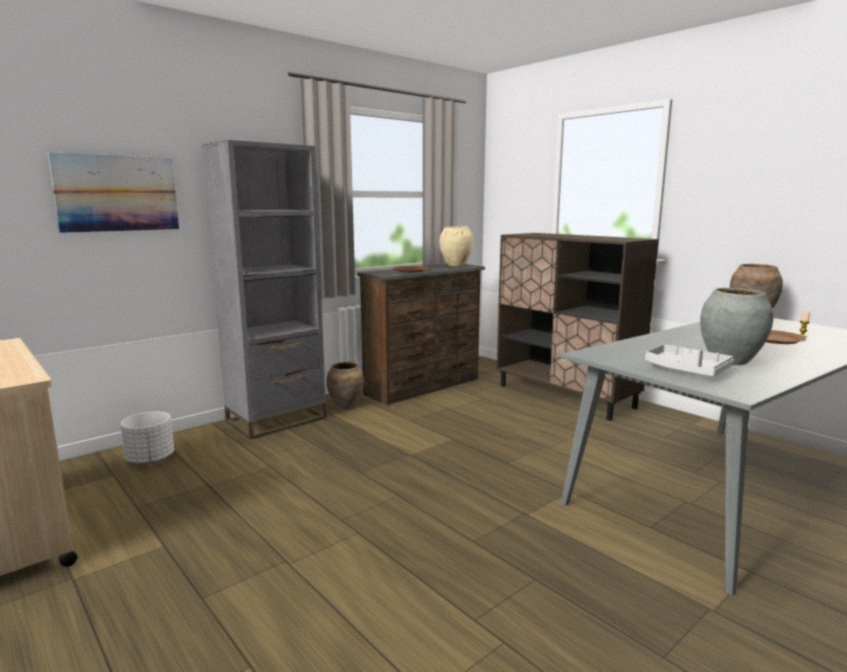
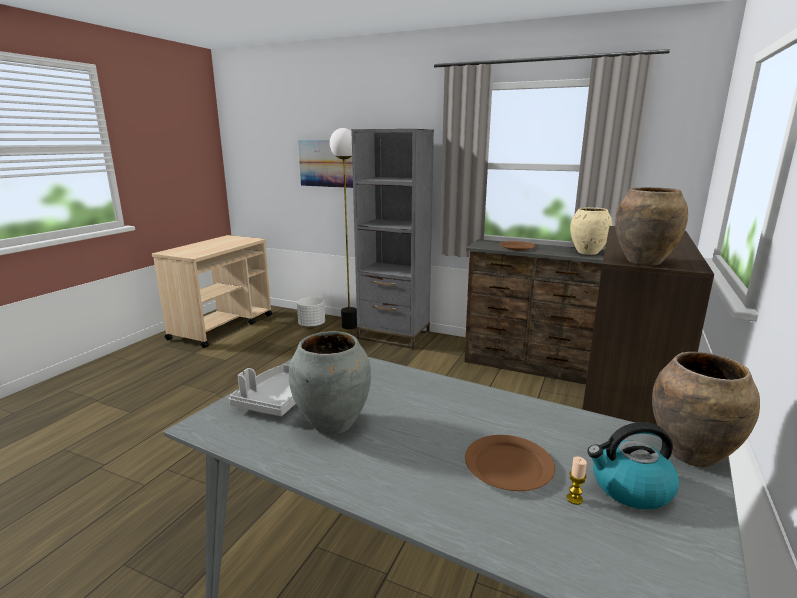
camera: 65 degrees right, 5 degrees up
brown vase [326,362,364,409] -> brown vase moved to [615,187,688,266]
none -> floor lamp [330,128,357,329]
none -> kettle [587,422,679,510]

